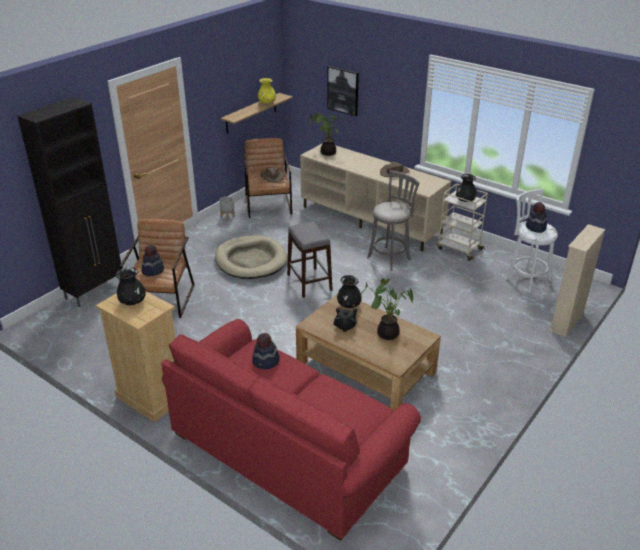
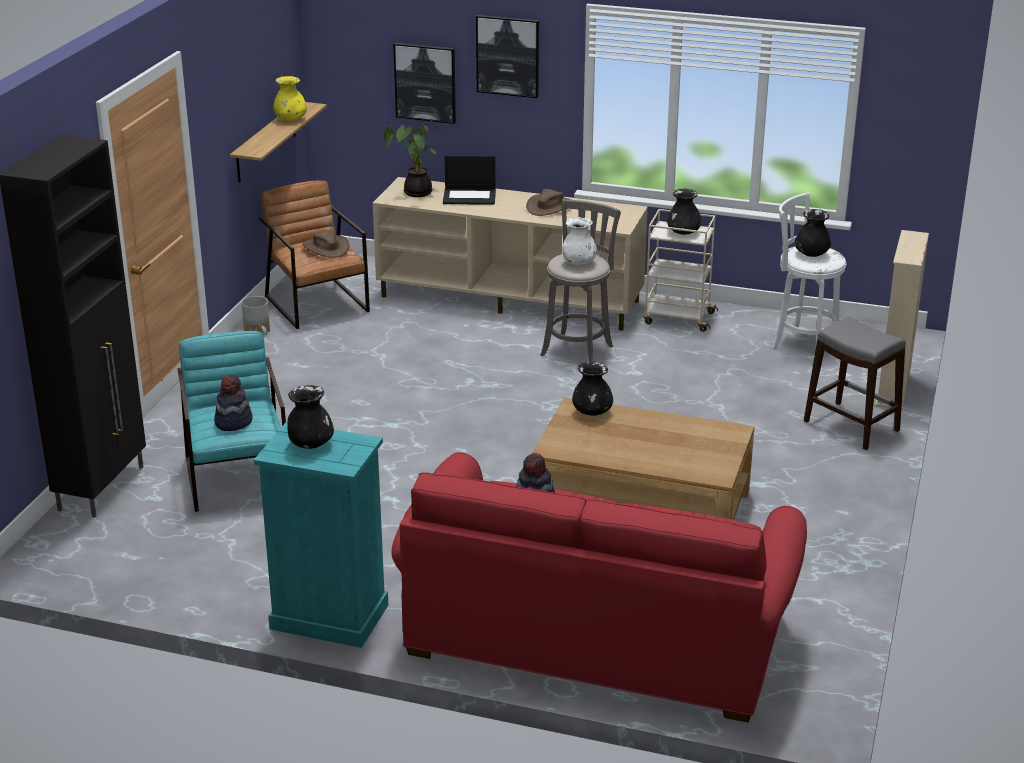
camera: 20 degrees left, 5 degrees down
beige dresser [96,292,175,422] -> turquoise dresser [254,422,388,648]
brown armchair [120,219,195,318] -> turquoise armchair [177,331,286,512]
beige dog bed [215,235,288,279] -> none
grey stool [287,222,332,298] -> grey stool moved to [804,317,906,450]
black teapot [333,308,357,332] -> none
potted plant [361,278,413,340] -> none
hat [526,202,547,233] -> black vase [795,209,831,257]
none -> laptop [443,155,496,205]
none -> picture [476,15,539,98]
none -> white vase [562,217,597,265]

